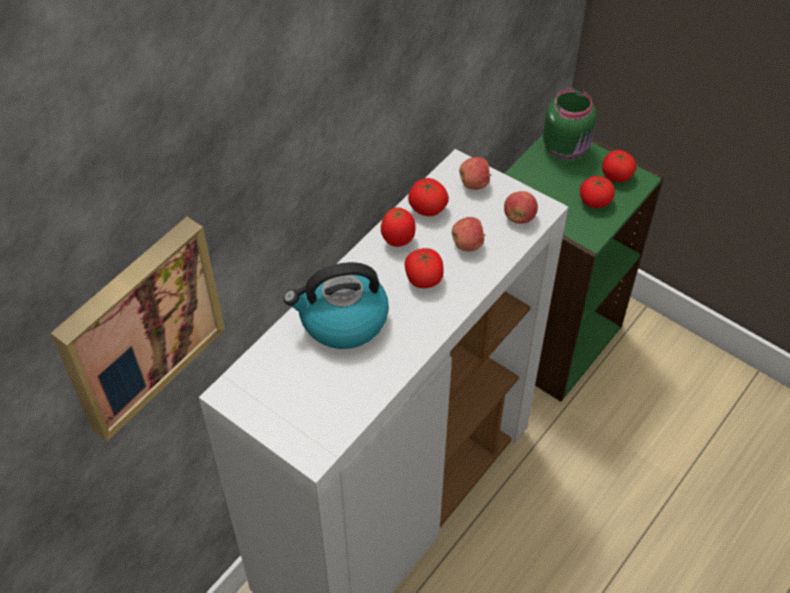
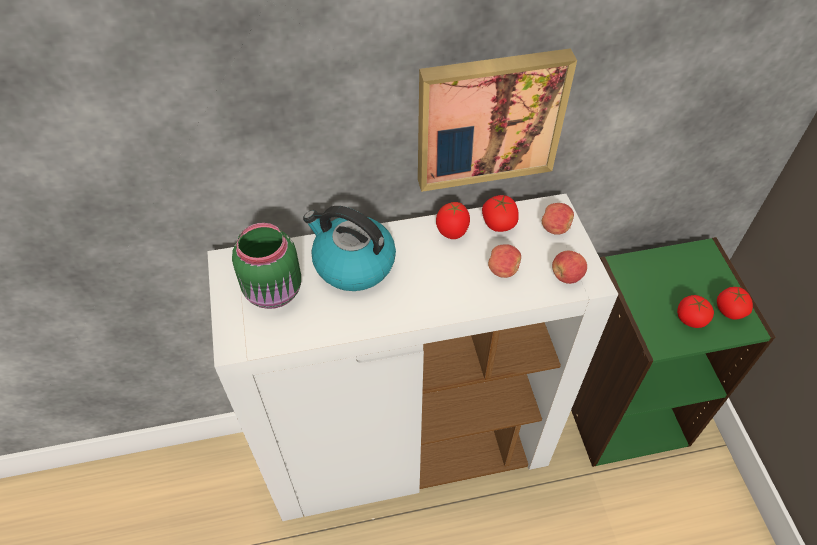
camera: 40 degrees right, 0 degrees up
picture [51,217,225,441] -> picture moved to [418,48,577,192]
tomato [405,248,444,288] -> none
green jar [543,88,597,160] -> green jar moved to [232,223,301,309]

